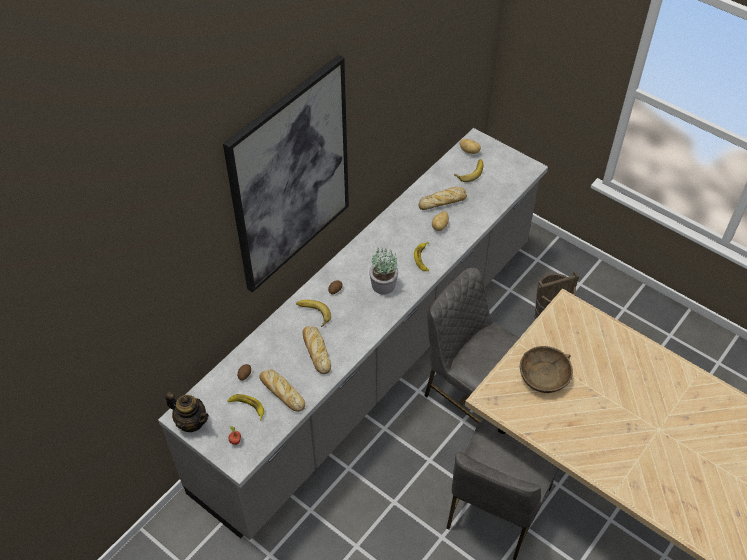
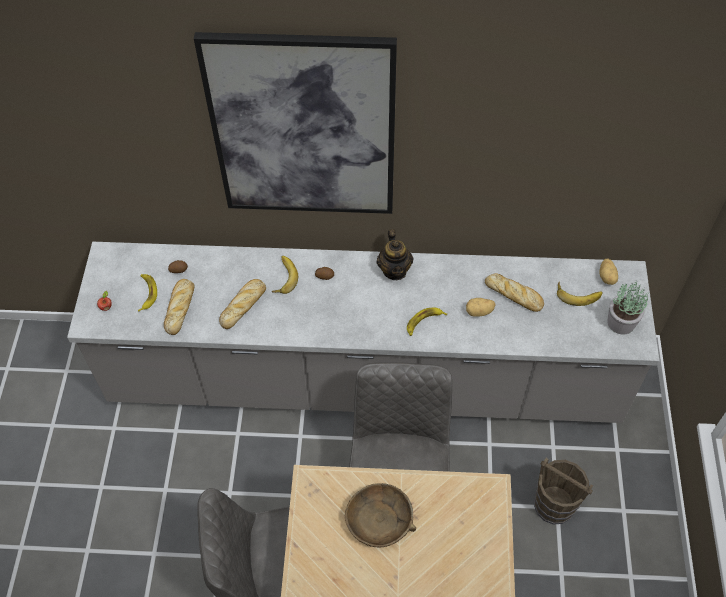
camera: 55 degrees right, 5 degrees up
teapot [165,392,209,432] -> teapot moved to [376,229,414,280]
potted plant [369,248,398,295] -> potted plant moved to [607,282,649,335]

